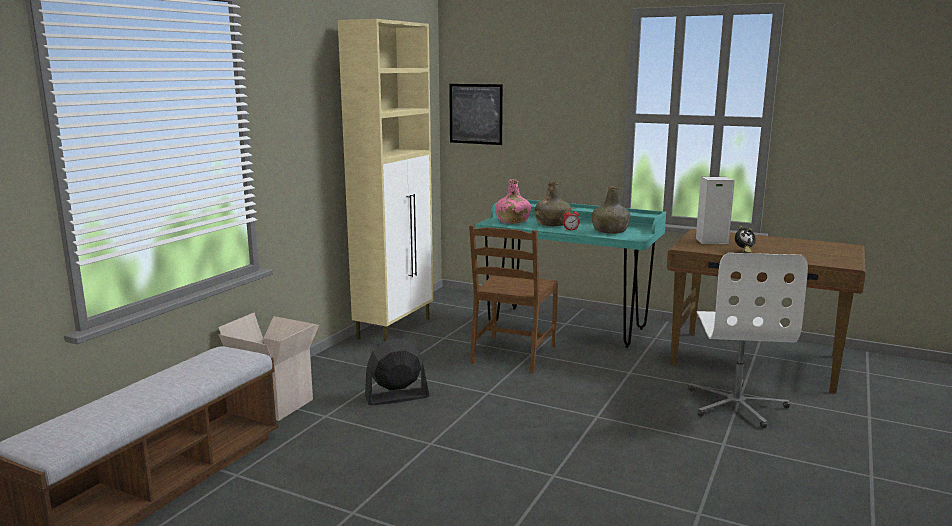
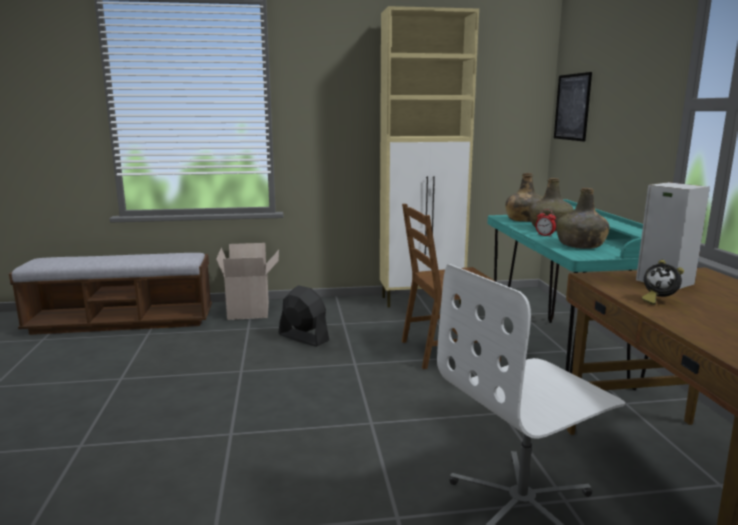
camera: 55 degrees right, 0 degrees up
pink bottle [495,179,531,224] -> green bottle [505,173,543,222]

